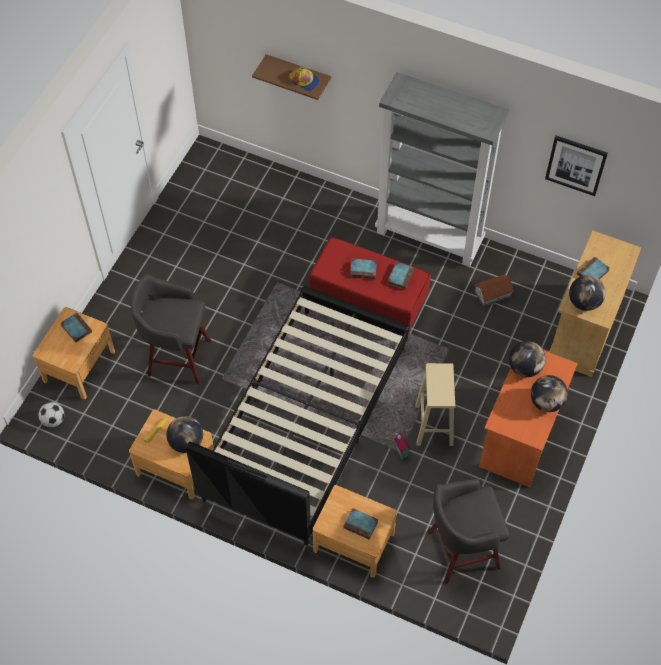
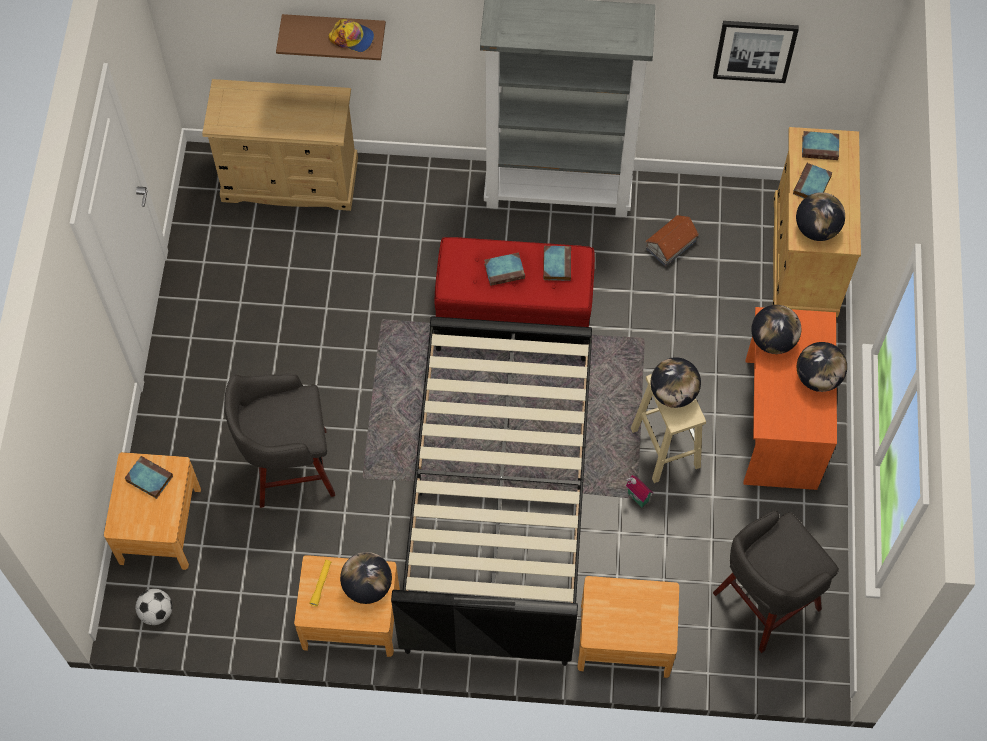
camera: 20 degrees left, 5 degrees up
book [343,508,378,540] -> book moved to [802,131,839,160]
none -> beige dresser [202,79,358,211]
none -> globe [650,357,701,408]

